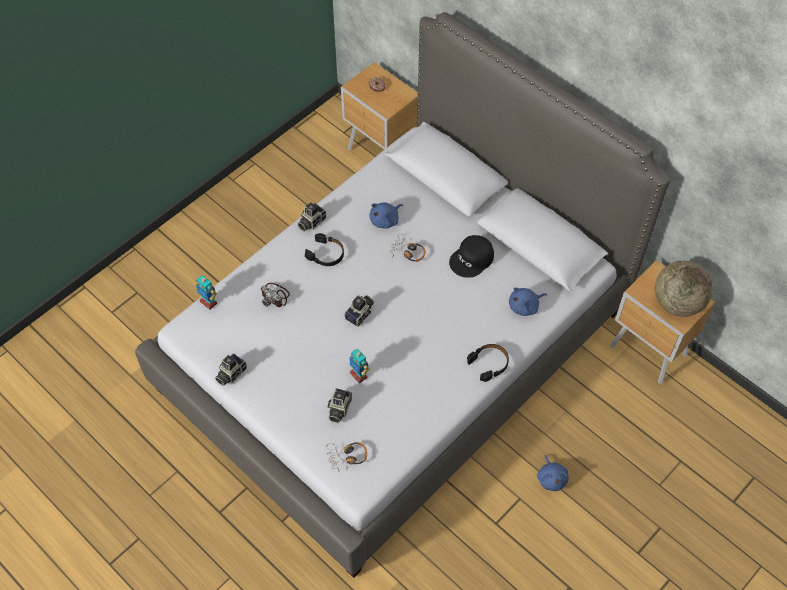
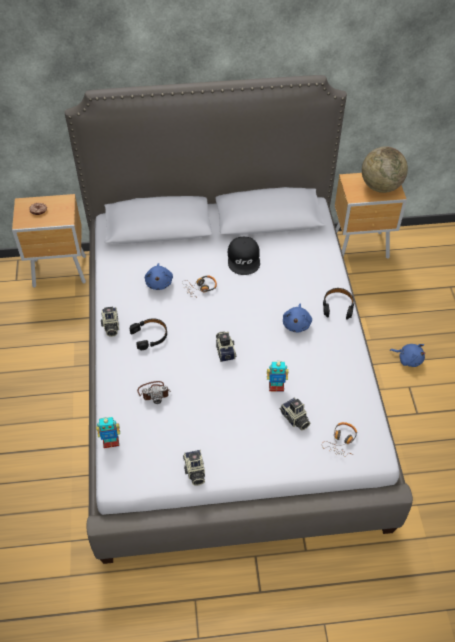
camera: 50 degrees left, 5 degrees down
blue plush toy [509,287,547,316] -> blue plush toy moved to [283,303,312,332]

